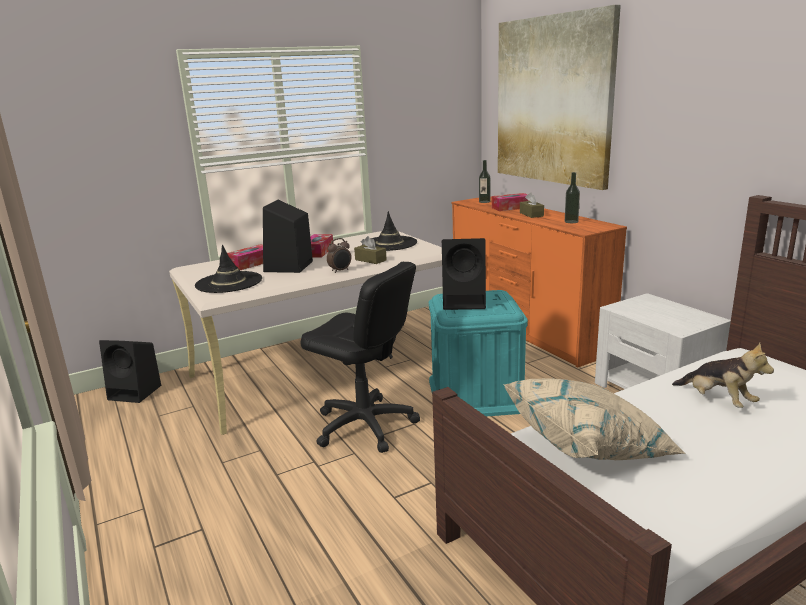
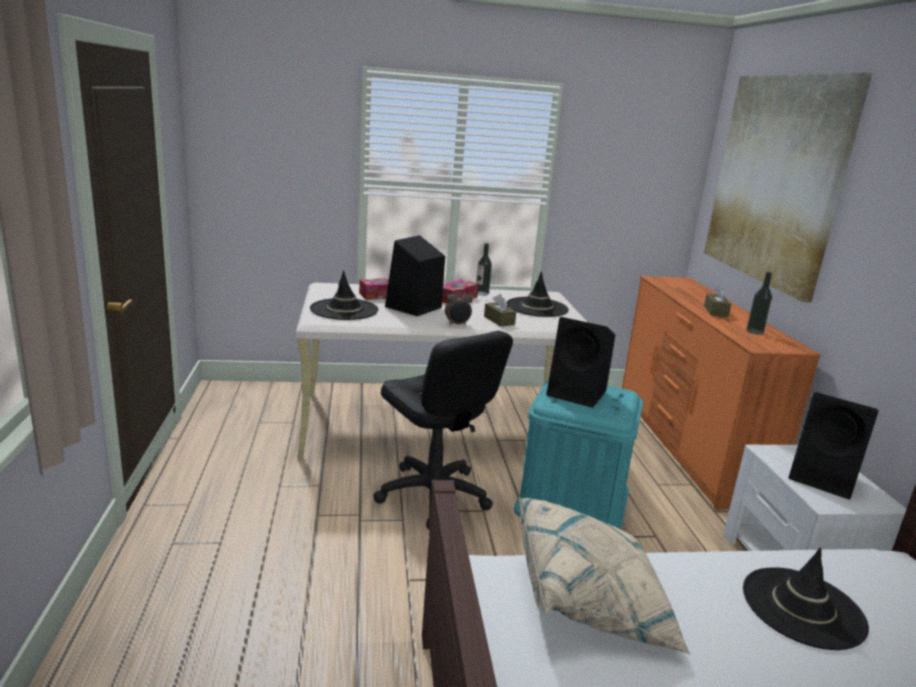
camera: 20 degrees right, 0 degrees up
black speaker [99,340,161,403] -> black speaker moved to [789,392,878,499]
bottle [479,160,490,203] -> bottle moved to [476,243,492,296]
tissue box [492,193,529,211] -> none
plush toy [672,343,774,408] -> black hat [743,547,869,650]

